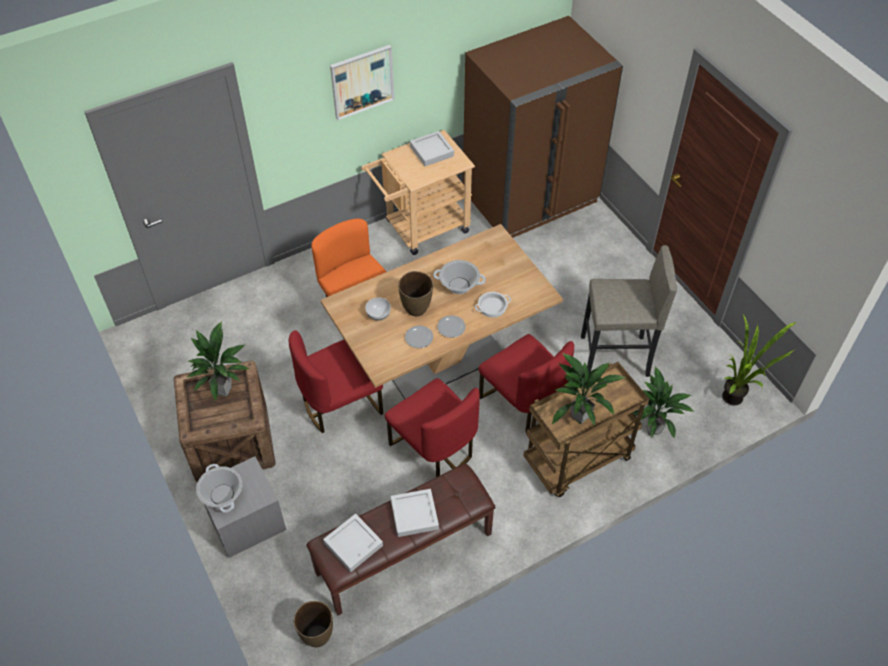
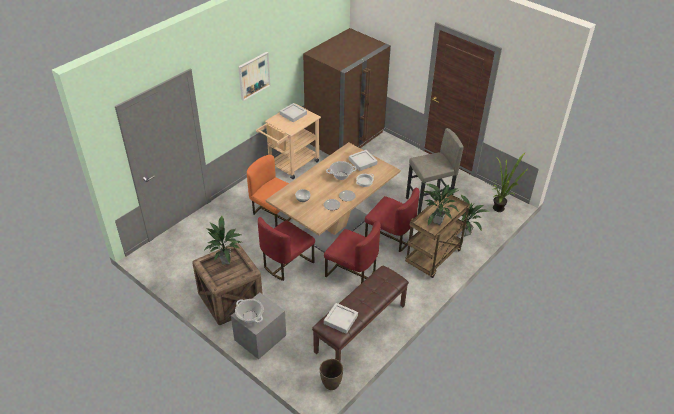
camera: 20 degrees left, 10 degrees down
grey tray [390,489,439,537] -> grey tray moved to [349,150,377,171]
brown vase [398,271,433,316] -> none

